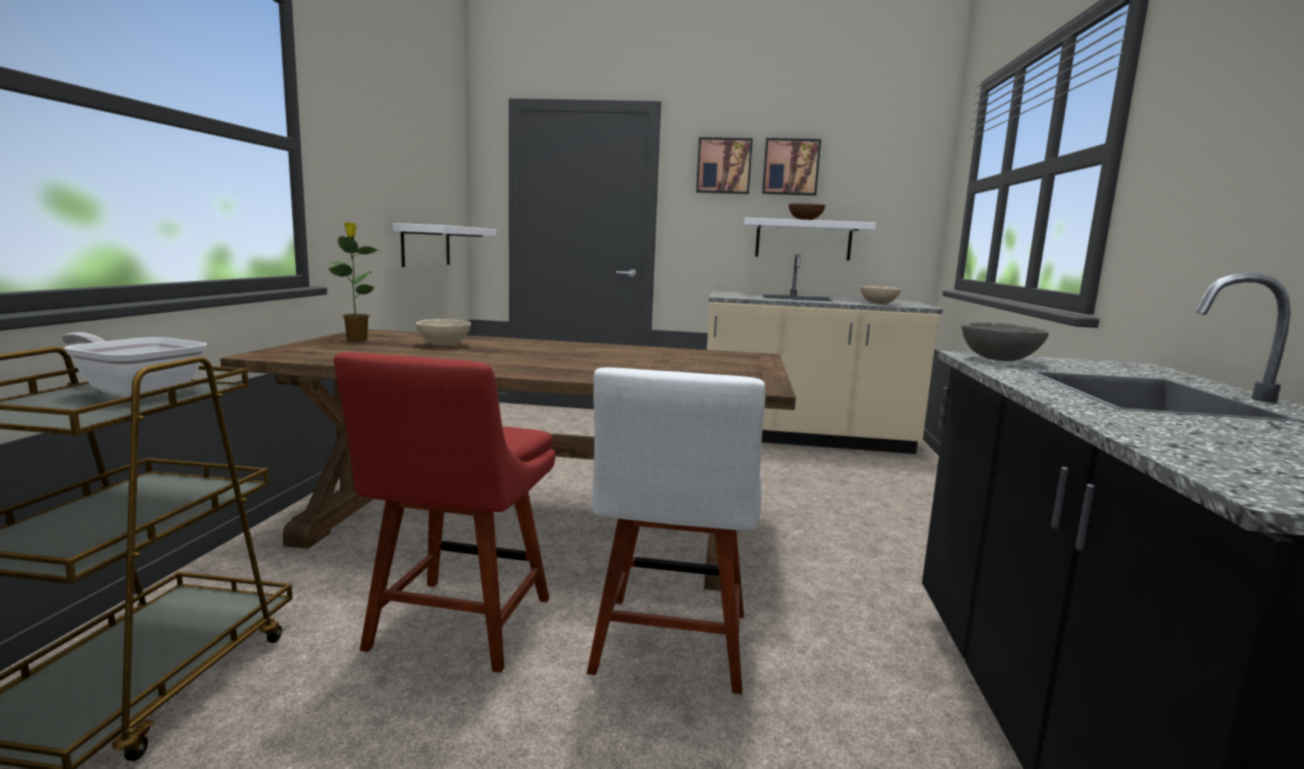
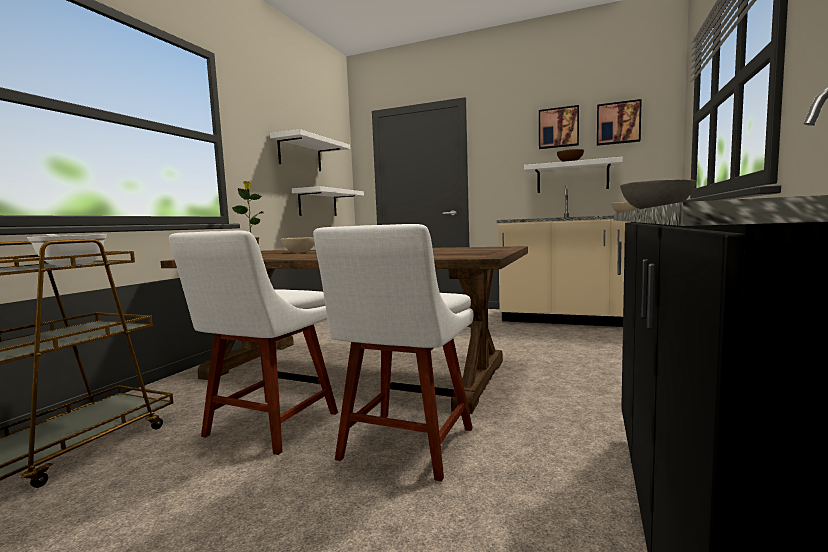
camera: 15 degrees right, 5 degrees down
red chair [334,352,555,673] -> white chair [169,231,338,455]
picture [696,137,753,194] -> picture moved to [597,99,642,146]
none -> white shelf [270,129,350,171]

